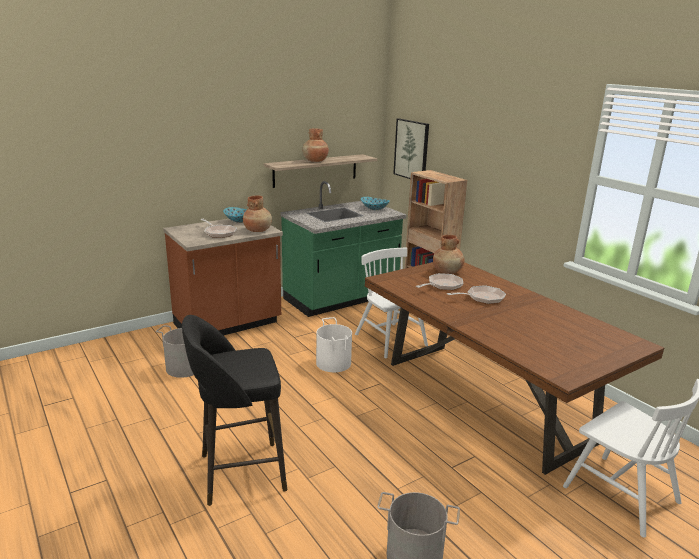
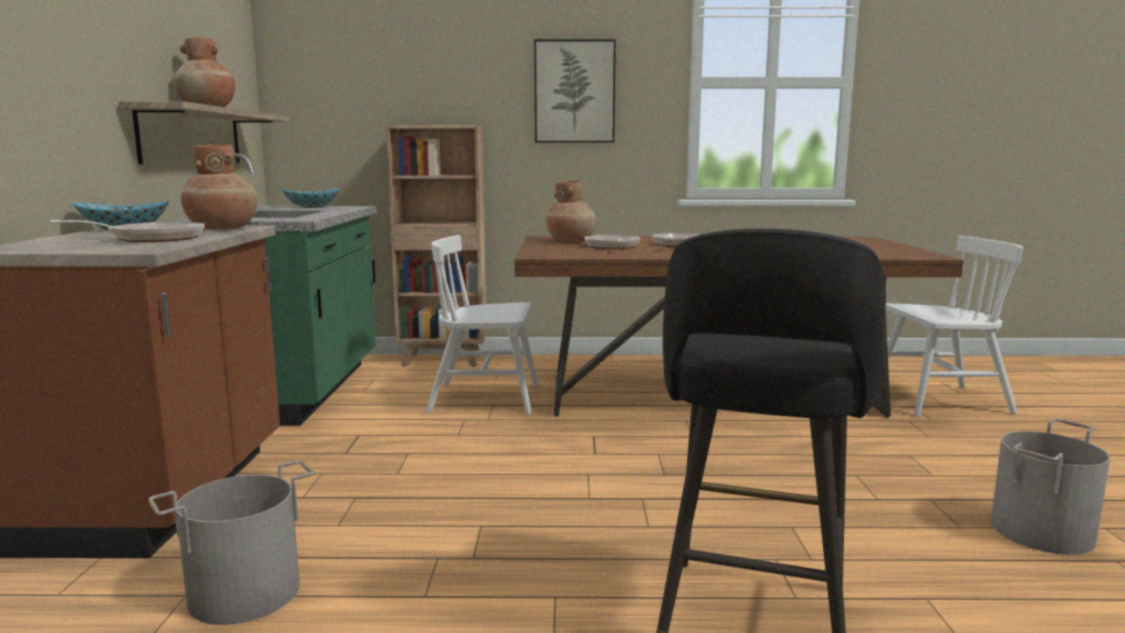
camera: 55 degrees left, 10 degrees down
white bucket [316,317,352,372] -> none
picture [393,119,429,179] -> picture moved to [534,39,616,143]

